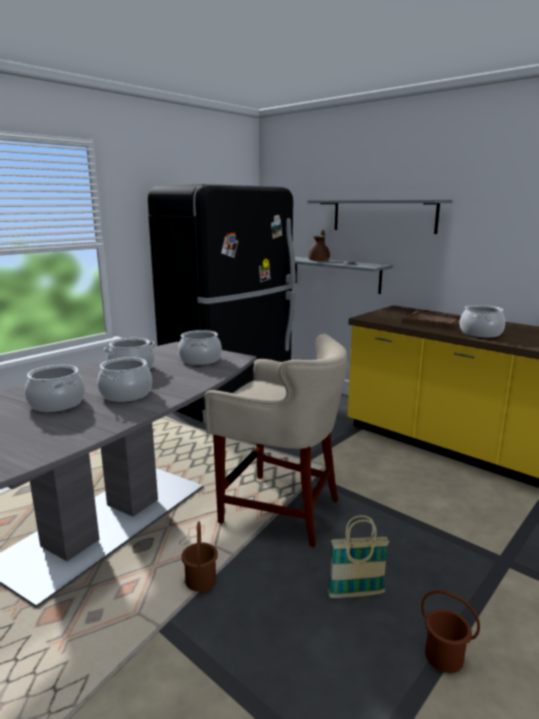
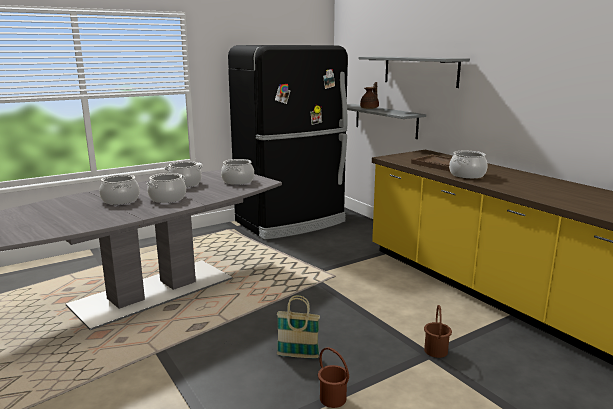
camera: 15 degrees right, 0 degrees up
brown bucket [181,521,218,593] -> brown bucket moved to [424,305,452,358]
beige stool [204,334,347,547] -> none

